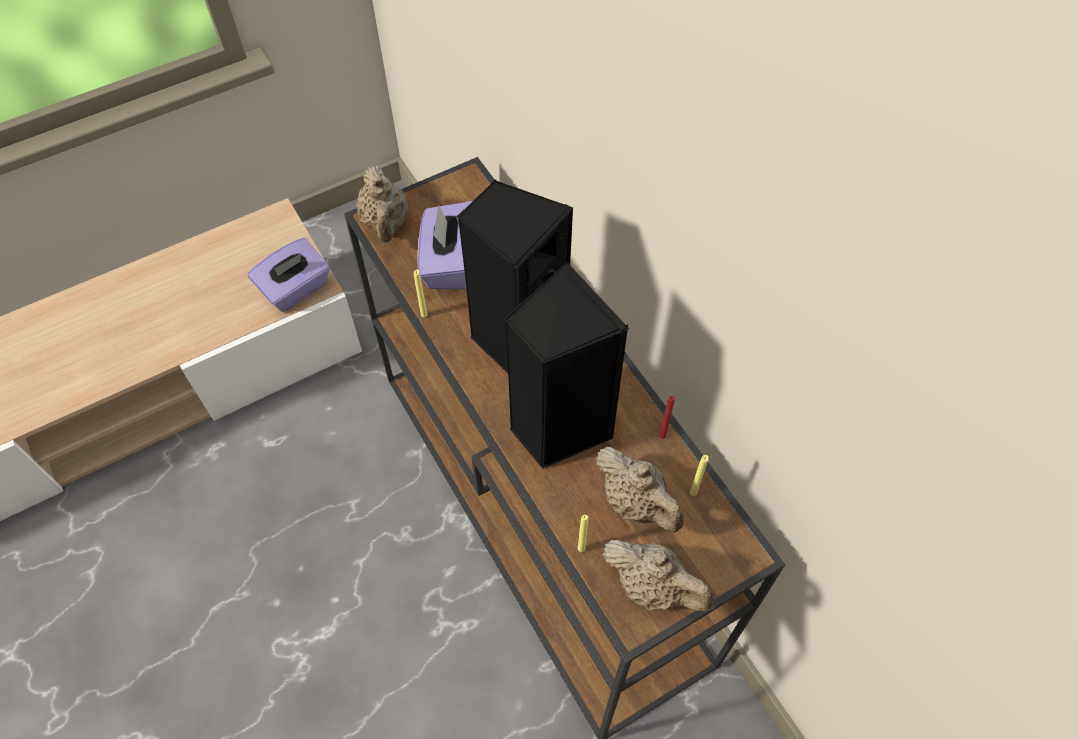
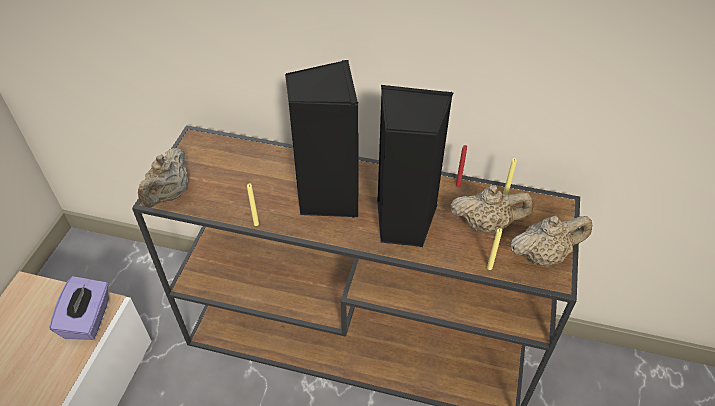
camera: 45 degrees left, 10 degrees down
beige teapot [356,166,408,242] -> beige teapot turned 75 degrees clockwise [138,148,188,208]
purple tissue box [417,201,472,289] -> none

